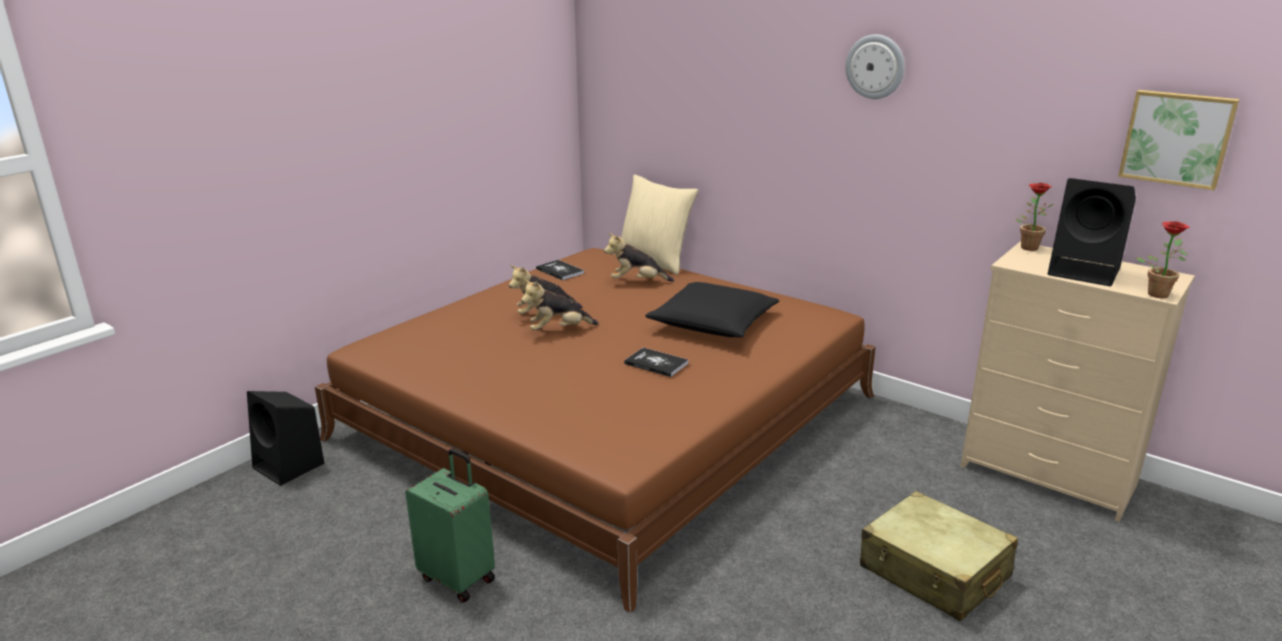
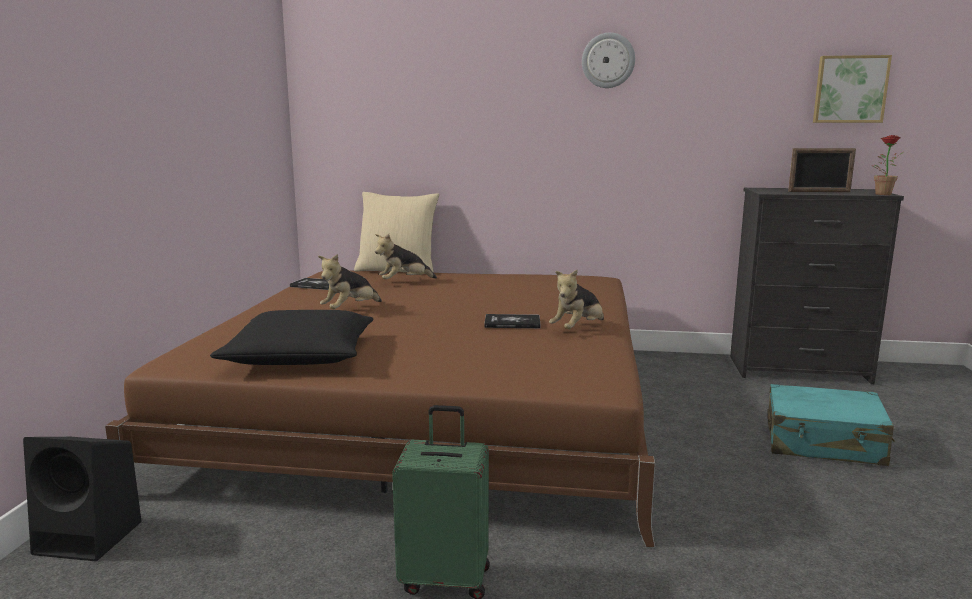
camera: 30 degrees left, 10 degrees down
plush toy [521,279,599,330] -> plush toy moved to [549,270,604,329]
black pillow [645,282,780,337] -> black pillow moved to [210,310,374,365]
beige suitcase [860,491,1018,621] -> turquoise suitcase [767,384,895,466]
beige dresser [960,242,1195,522] -> black dresser [730,188,904,384]
potted plant [1016,183,1054,251] -> none
black speaker [1048,178,1136,286] -> picture frame [788,148,856,192]

